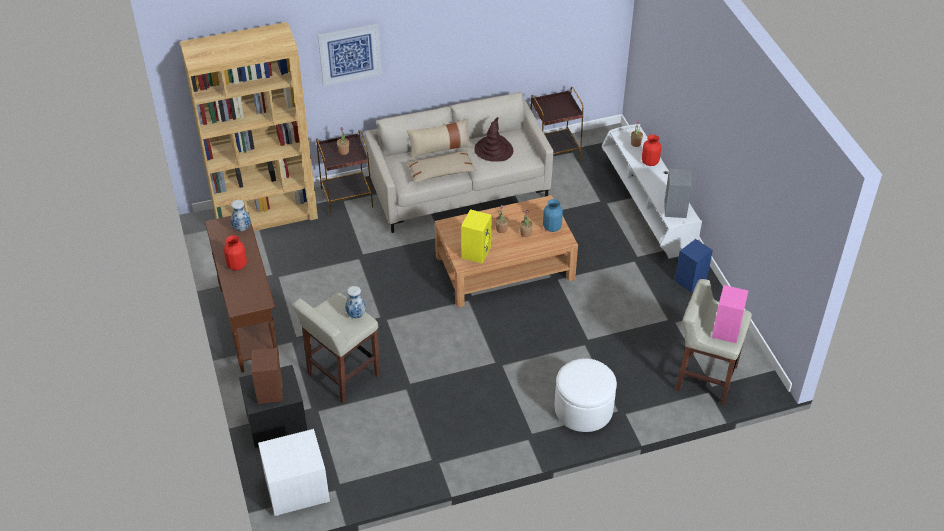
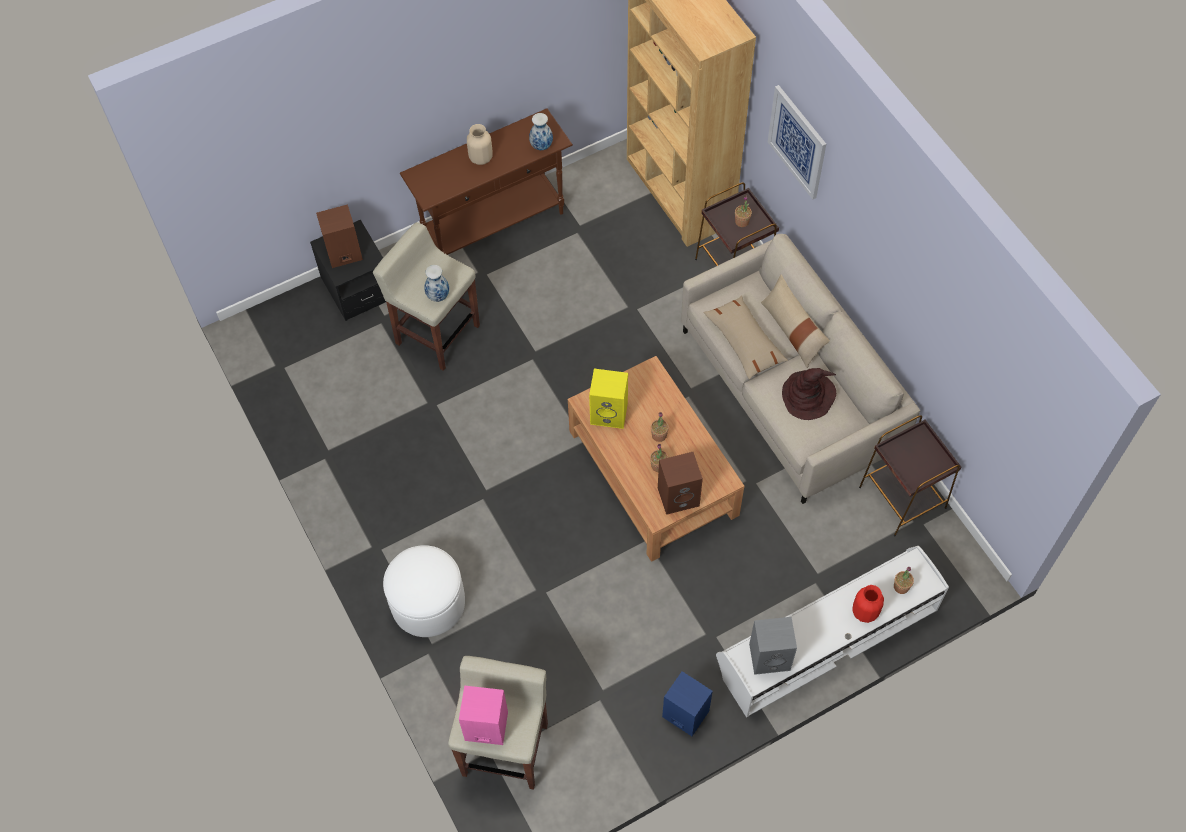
camera: 80 degrees right, 15 degrees up
red vase [224,235,247,270] -> beige vase [467,124,493,165]
white nightstand [258,429,330,516] -> none
blue vase [543,199,563,232] -> brown speaker [658,452,703,515]

